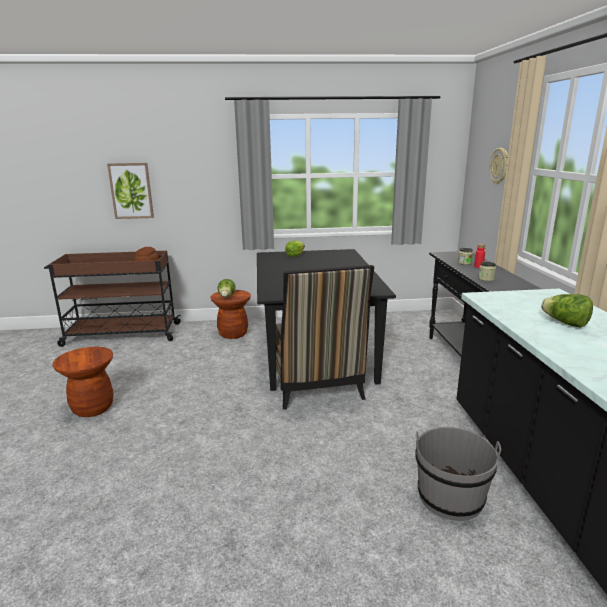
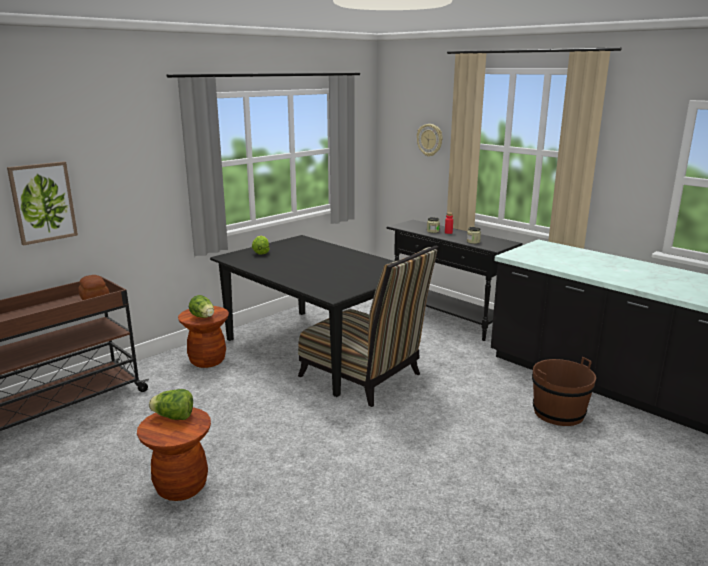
camera: 40 degrees left, 0 degrees up
grey bucket [415,427,501,521] -> brown bucket [532,357,596,426]
lettuce [541,294,593,328] -> lettuce moved to [149,389,193,420]

